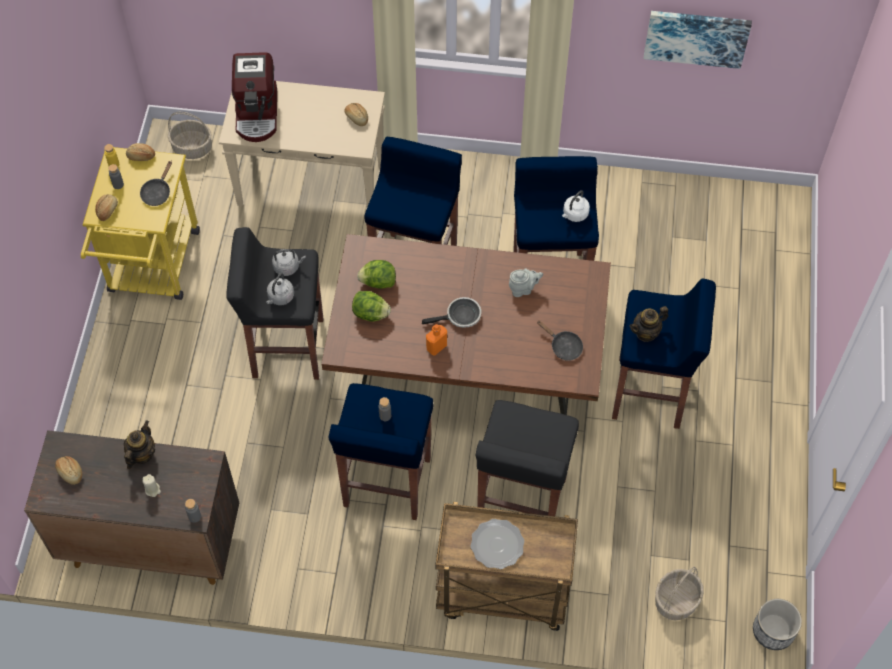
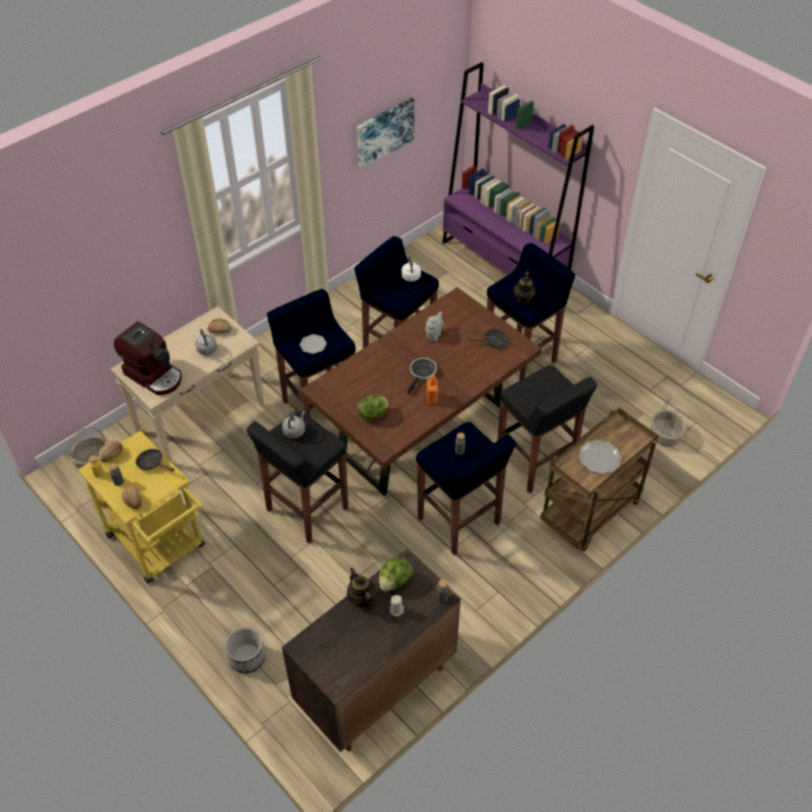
camera: 50 degrees left, 10 degrees down
bread [55,456,82,485] -> none
black frying pan [140,161,172,206] -> black frying pan turned 150 degrees clockwise [136,449,174,471]
grey kettle [266,273,294,305] -> grey kettle moved to [195,329,217,355]
lettuce [357,260,396,289] -> lettuce moved to [379,557,413,591]
planter [753,599,802,650] -> planter moved to [225,628,265,673]
none -> plate [300,334,327,354]
none -> purple bookcase [442,62,594,275]

